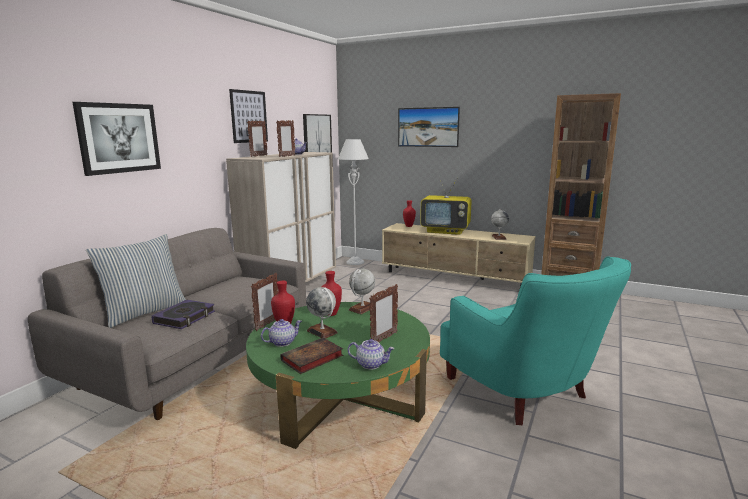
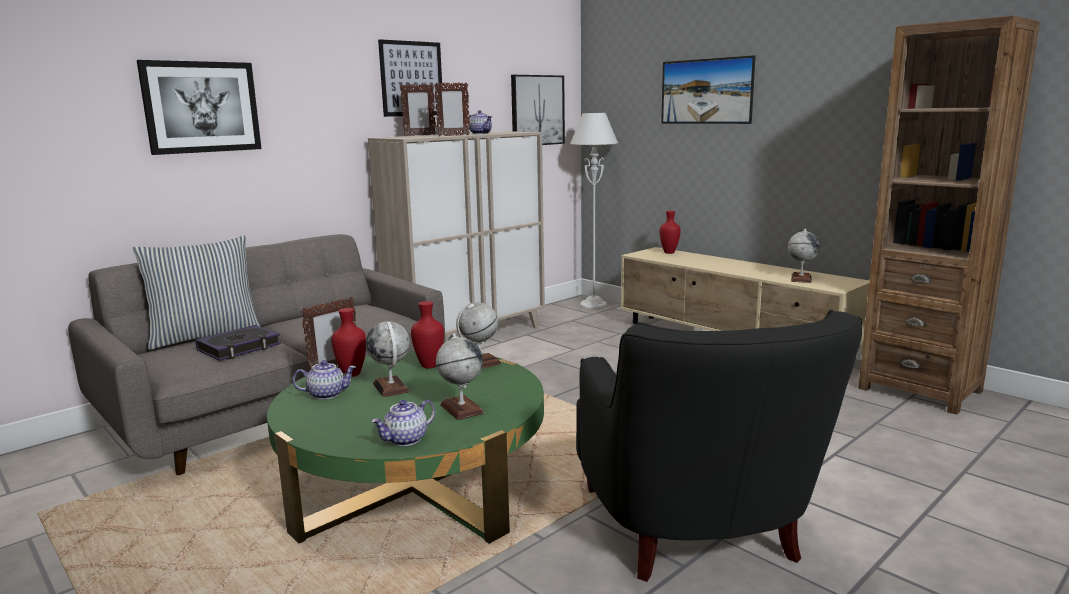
camera: 20 degrees right, 0 degrees up
book [281,337,343,374] -> none
teapot [348,339,395,370] -> teapot turned 105 degrees clockwise [371,400,436,446]
picture frame [369,284,398,342] -> globe [436,333,484,420]
television [420,177,472,235] -> none
turquoise armchair [440,256,631,425] -> black armchair [576,310,862,582]

